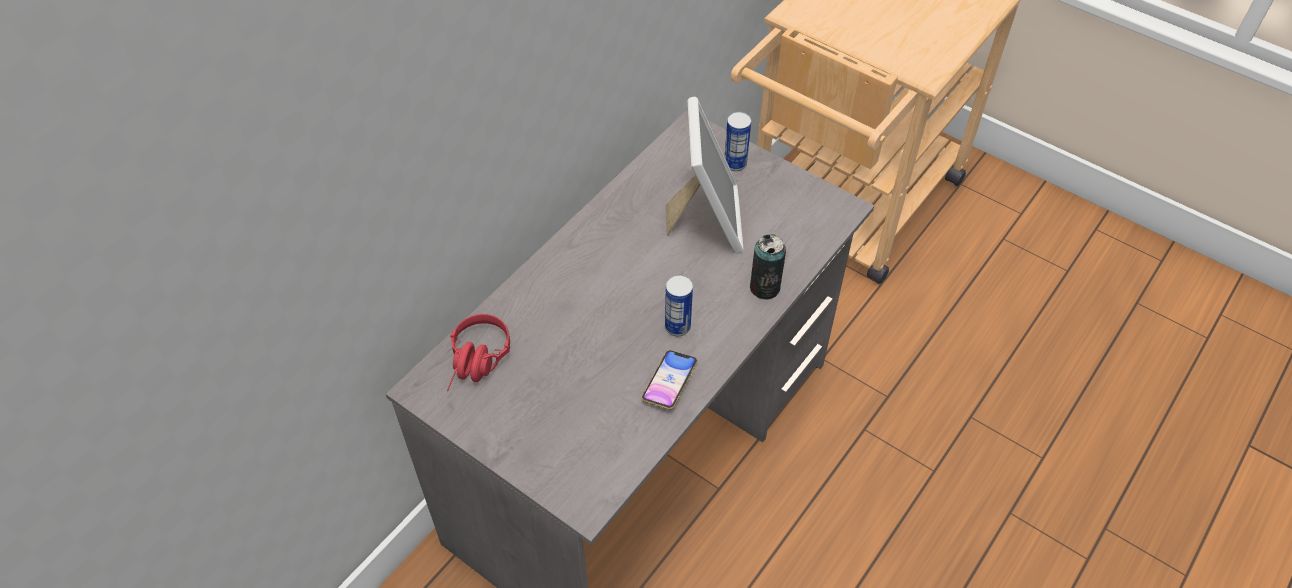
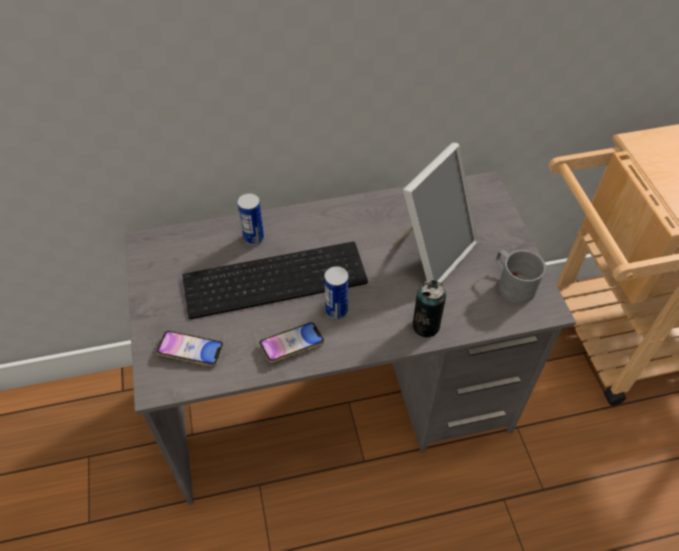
camera: 40 degrees right, 0 degrees up
red headphones [447,314,510,391] -> none
can [724,112,751,171] -> can moved to [237,193,264,246]
none -> phone [156,331,224,366]
none -> keyboard [182,242,368,319]
none -> grey mug [496,250,546,304]

